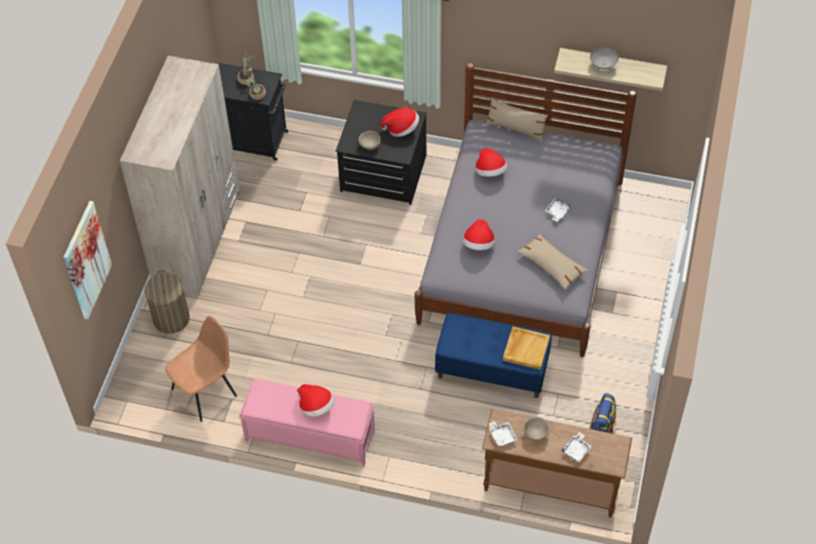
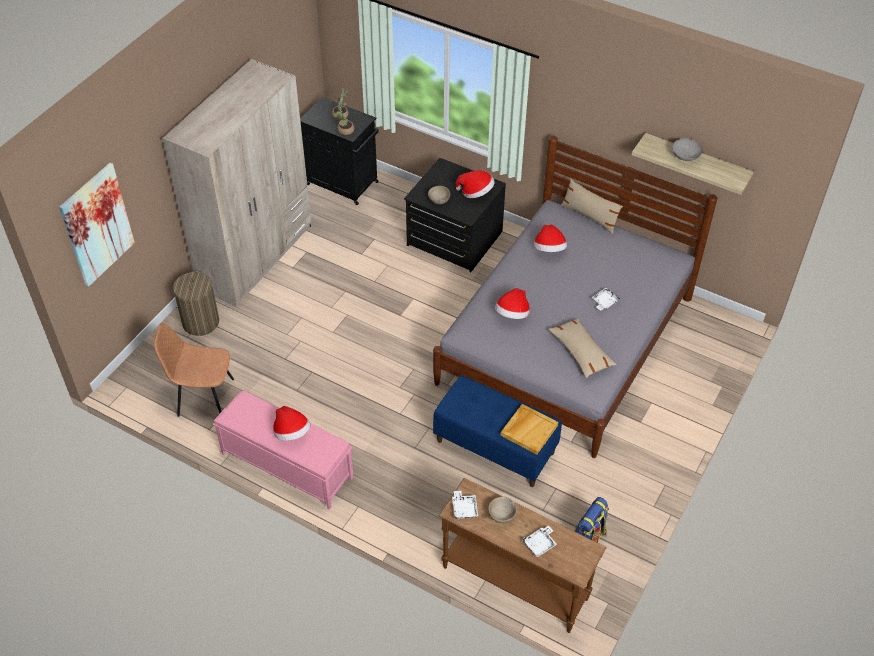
camera: 15 degrees right, 5 degrees down
brown chair [165,316,237,422] -> brown chair turned 150 degrees counterclockwise [154,323,234,417]

